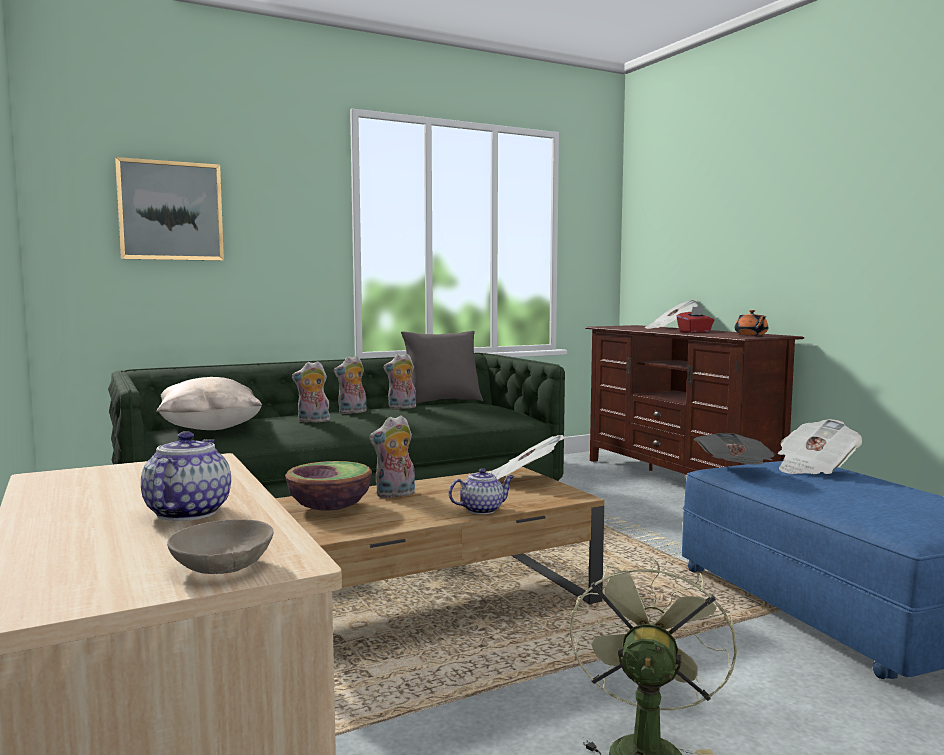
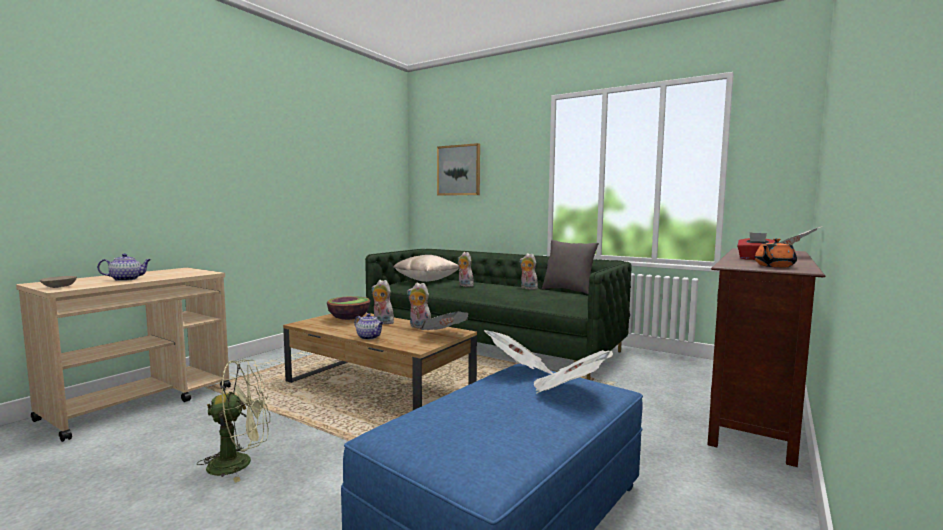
camera: 60 degrees right, 0 degrees up
plush toy [334,356,367,414] -> plush toy moved to [407,283,431,329]

